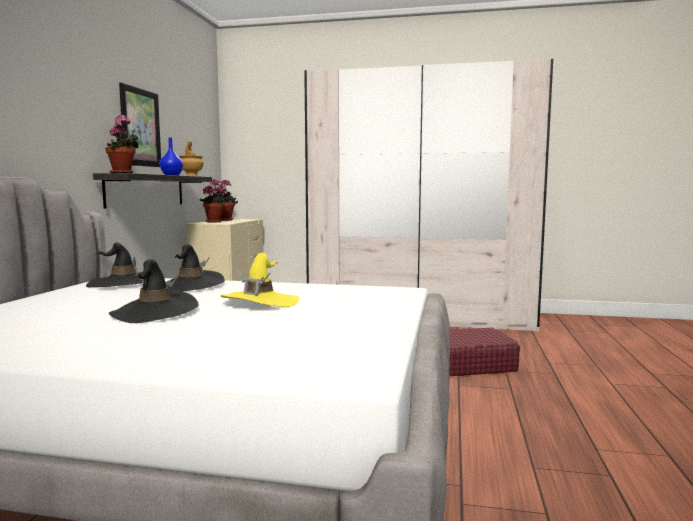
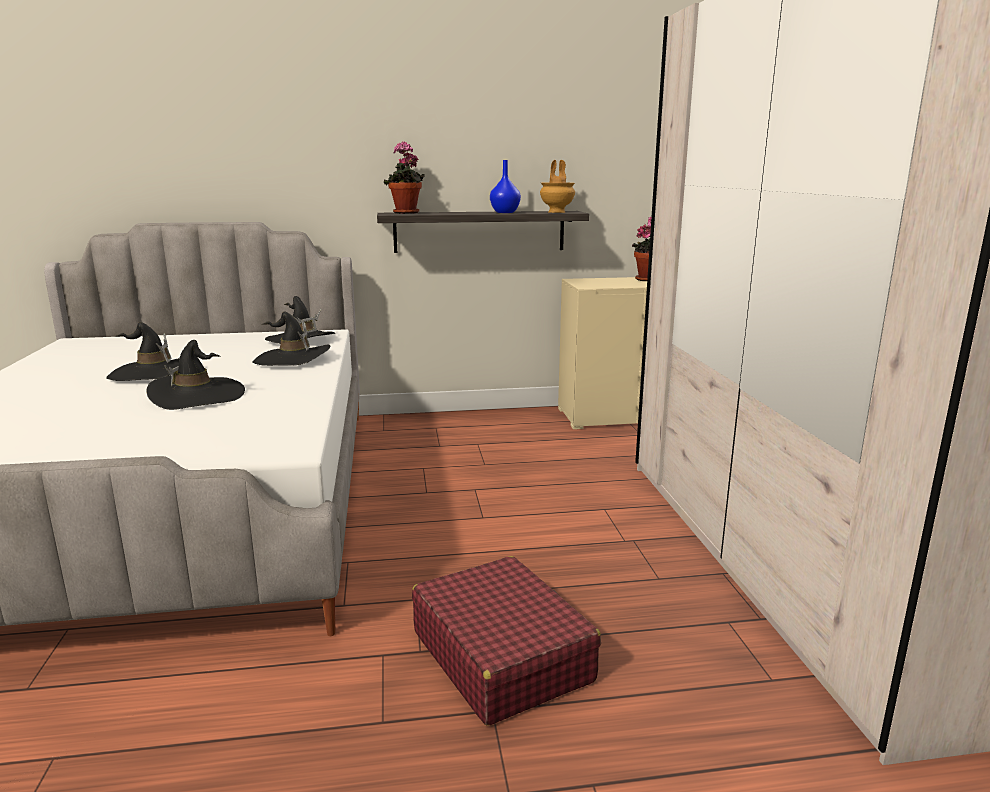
camera: 70 degrees right, 10 degrees up
picture [119,83,161,167] -> none
potted plant [200,179,227,223] -> none
yellow hat [221,253,300,307] -> black hat [146,340,245,410]

